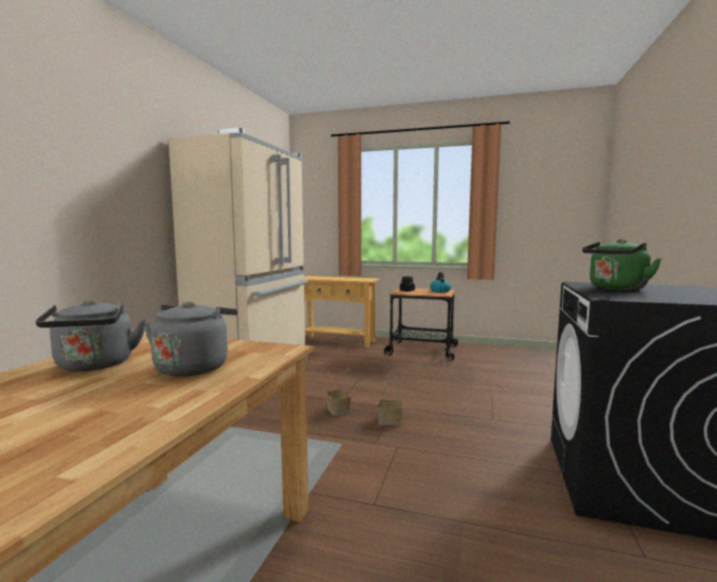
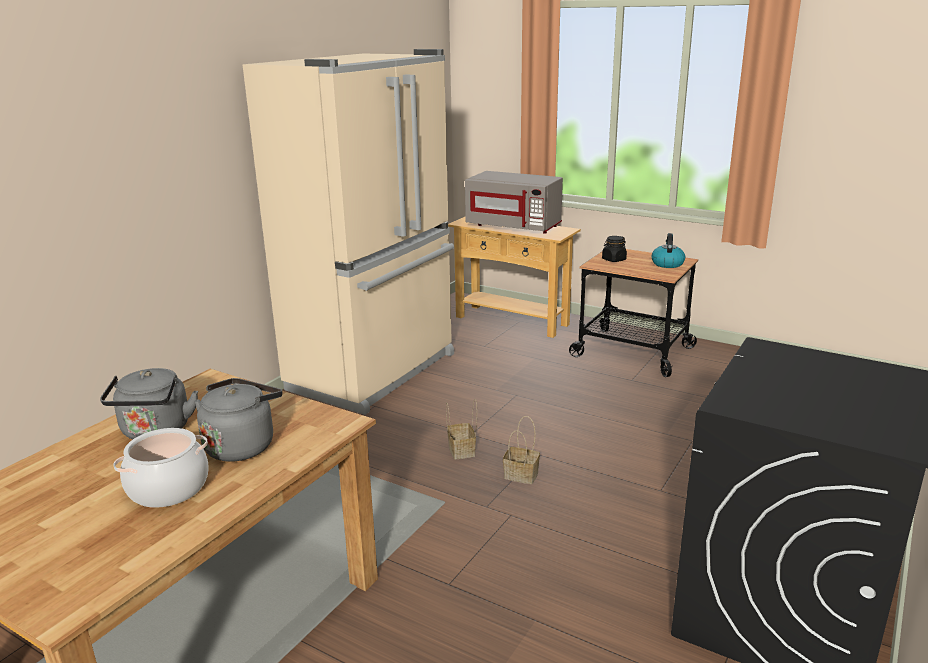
camera: 15 degrees right, 15 degrees up
green kettle [582,239,661,290] -> none
none -> cooking pot [113,428,209,508]
none -> grey microwave [465,171,563,234]

